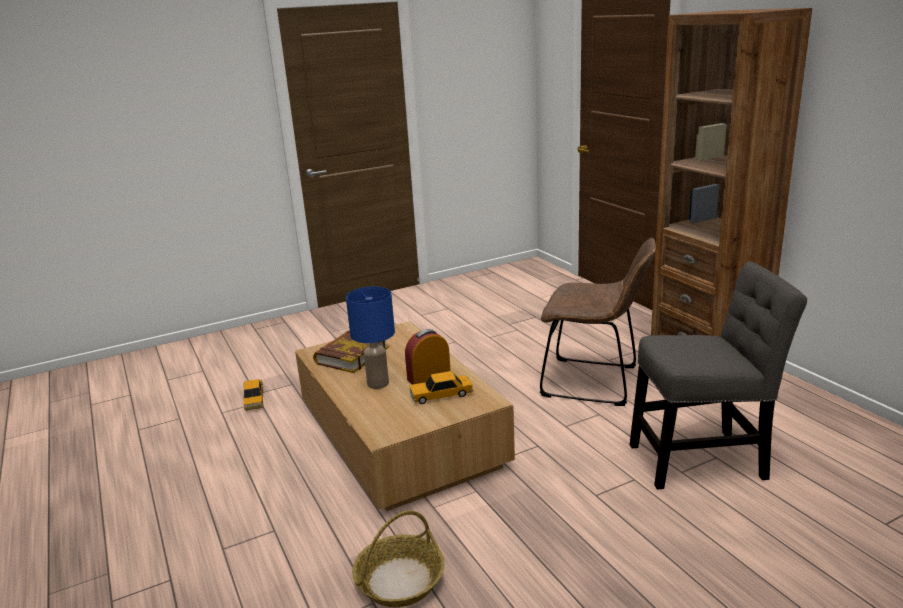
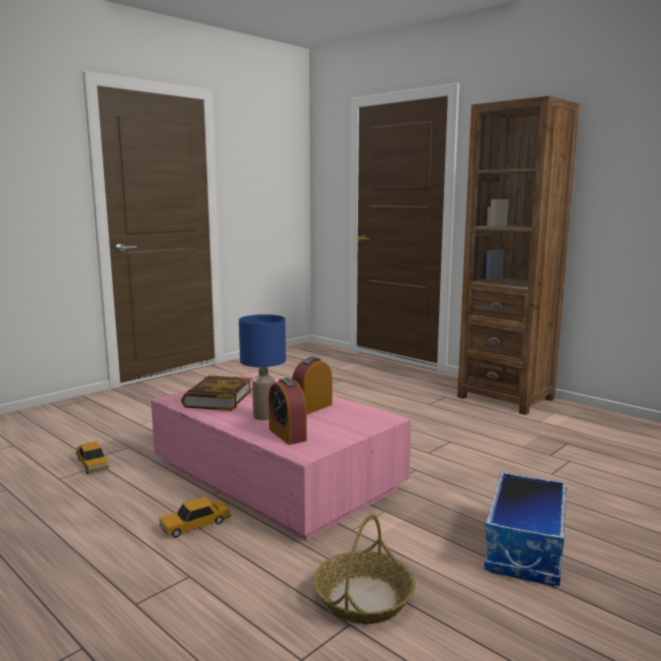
camera: 20 degrees left, 10 degrees down
brown coffee table [295,321,515,511] -> pink coffee table [151,372,411,540]
toy car [410,371,474,404] -> toy car moved to [159,497,231,538]
brown chair [540,238,656,406] -> none
grey chair [630,261,807,490] -> none
none -> alarm clock [269,378,307,445]
none -> storage box [484,472,567,586]

